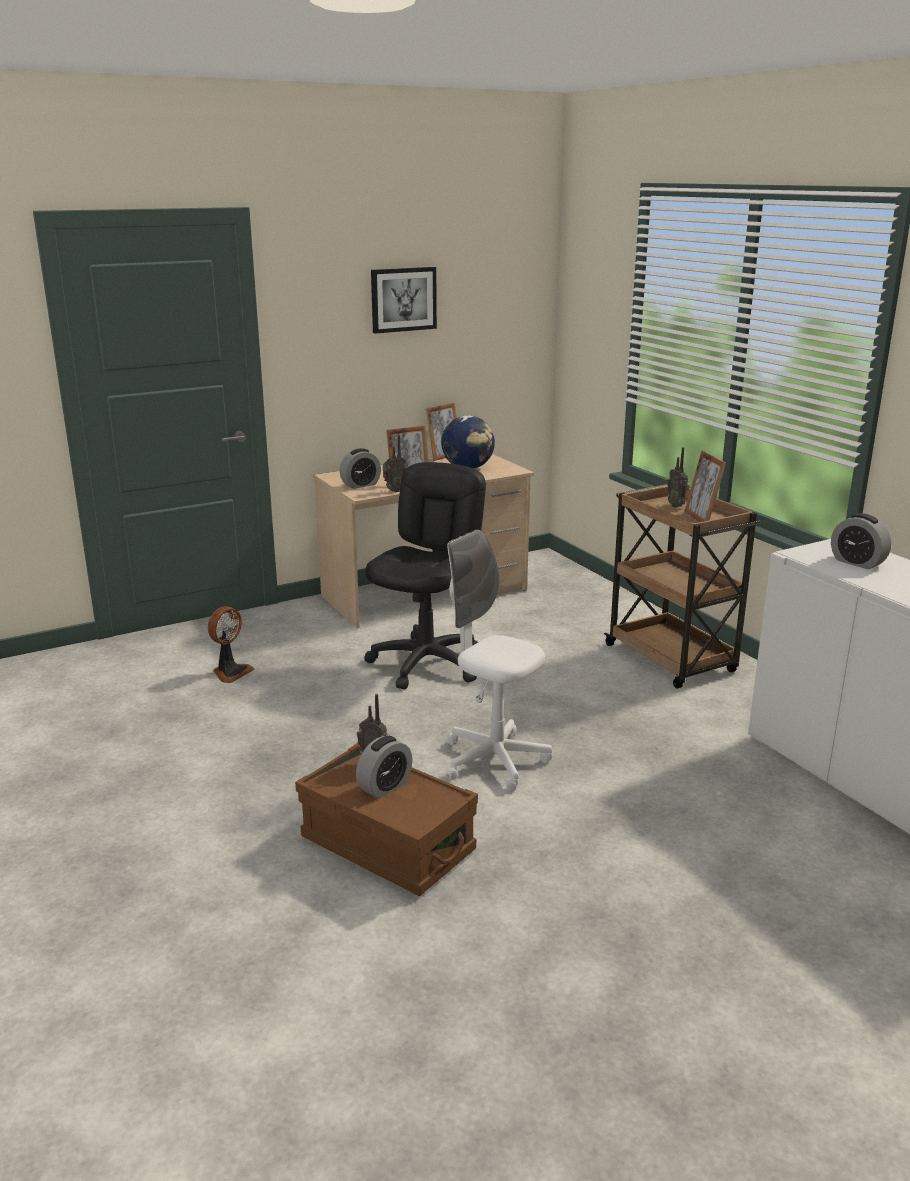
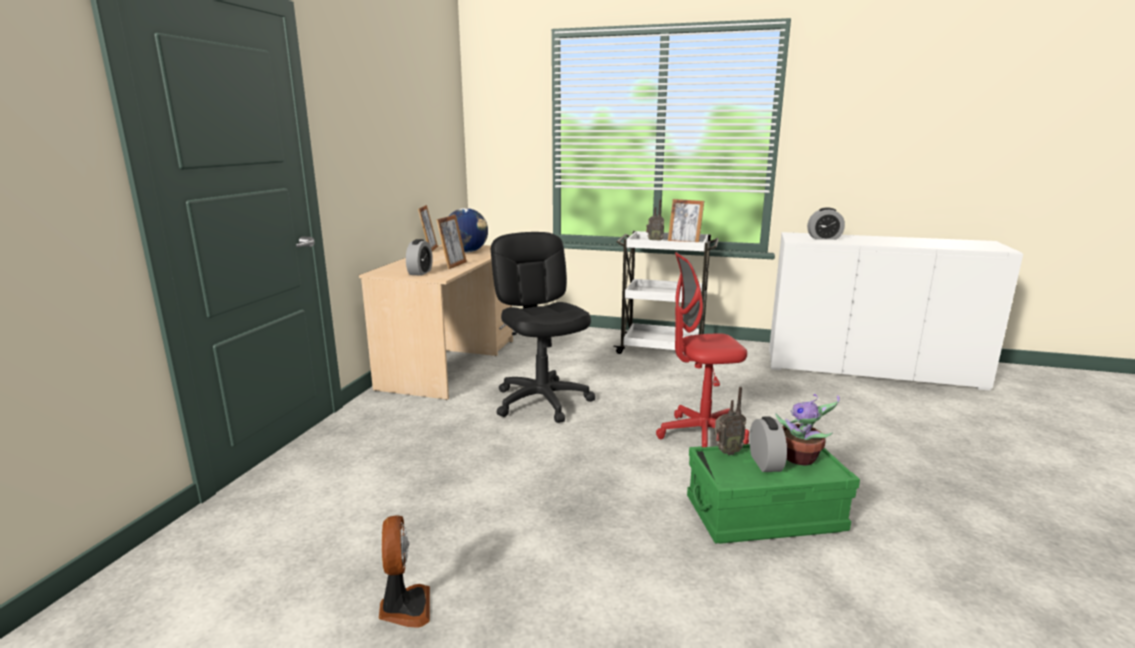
camera: 45 degrees left, 5 degrees down
fan [208,606,255,683] -> fan moved to [379,515,430,628]
brown storage box [295,743,478,896] -> green storage box [687,444,860,544]
picture [371,267,437,334] -> none
radio [383,435,406,492] -> none
white office chair [446,529,552,792] -> red office chair [656,252,749,447]
brown cart [604,484,761,689] -> white cart [613,231,719,354]
none -> potted plant [775,394,840,465]

